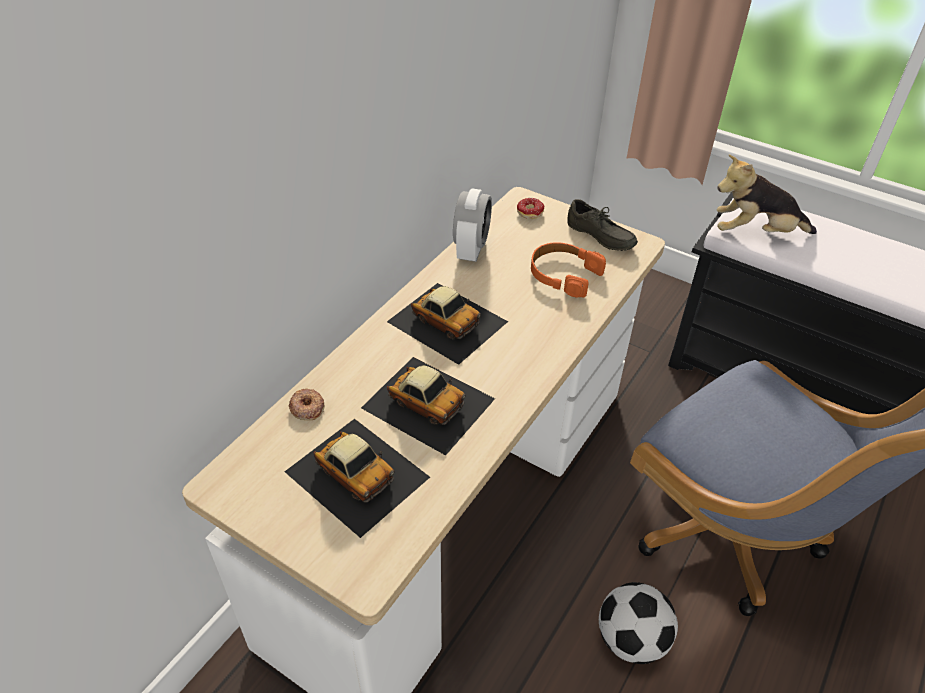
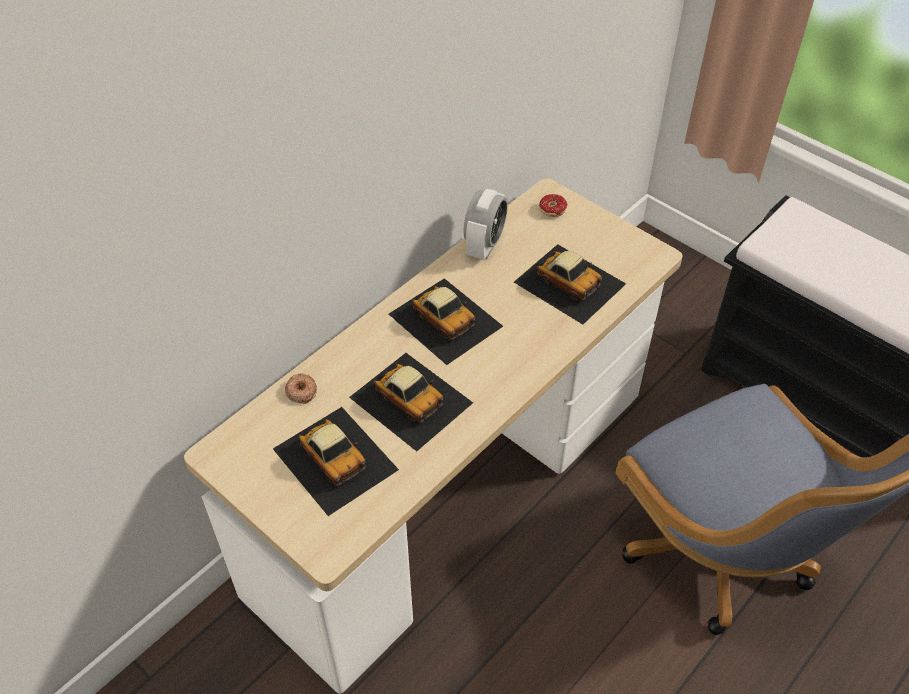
camera: 10 degrees right, 5 degrees up
orange headphones [531,242,606,297] -> toy car [514,244,626,324]
grey shoe [567,199,638,251] -> none
football [599,582,678,664] -> none
plush toy [717,155,817,234] -> none

